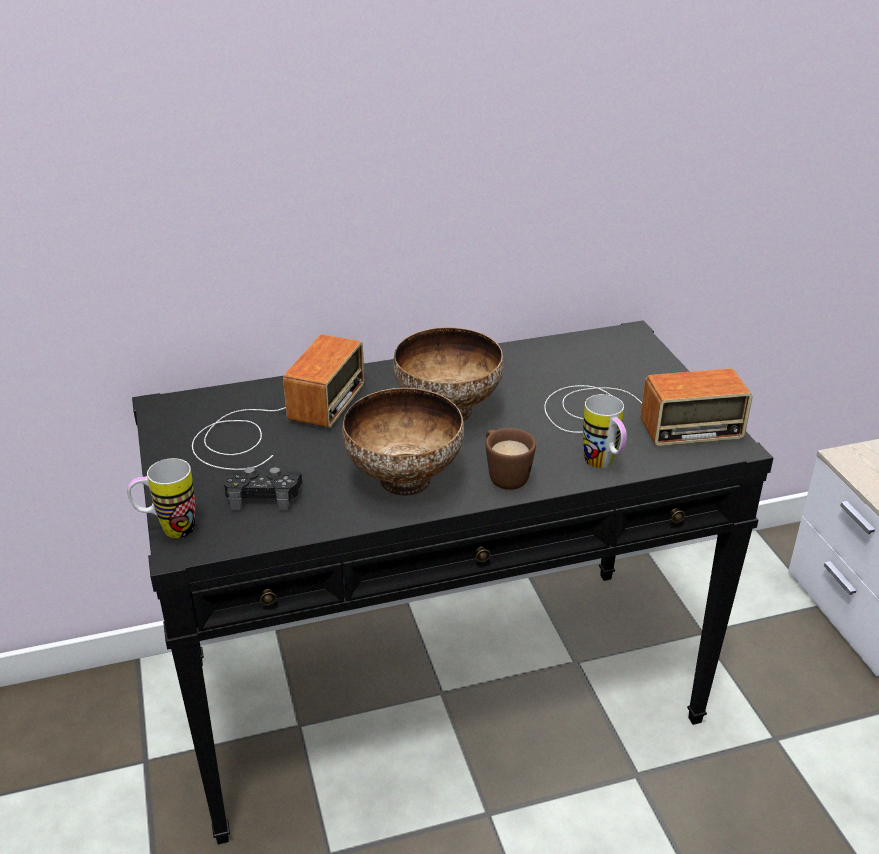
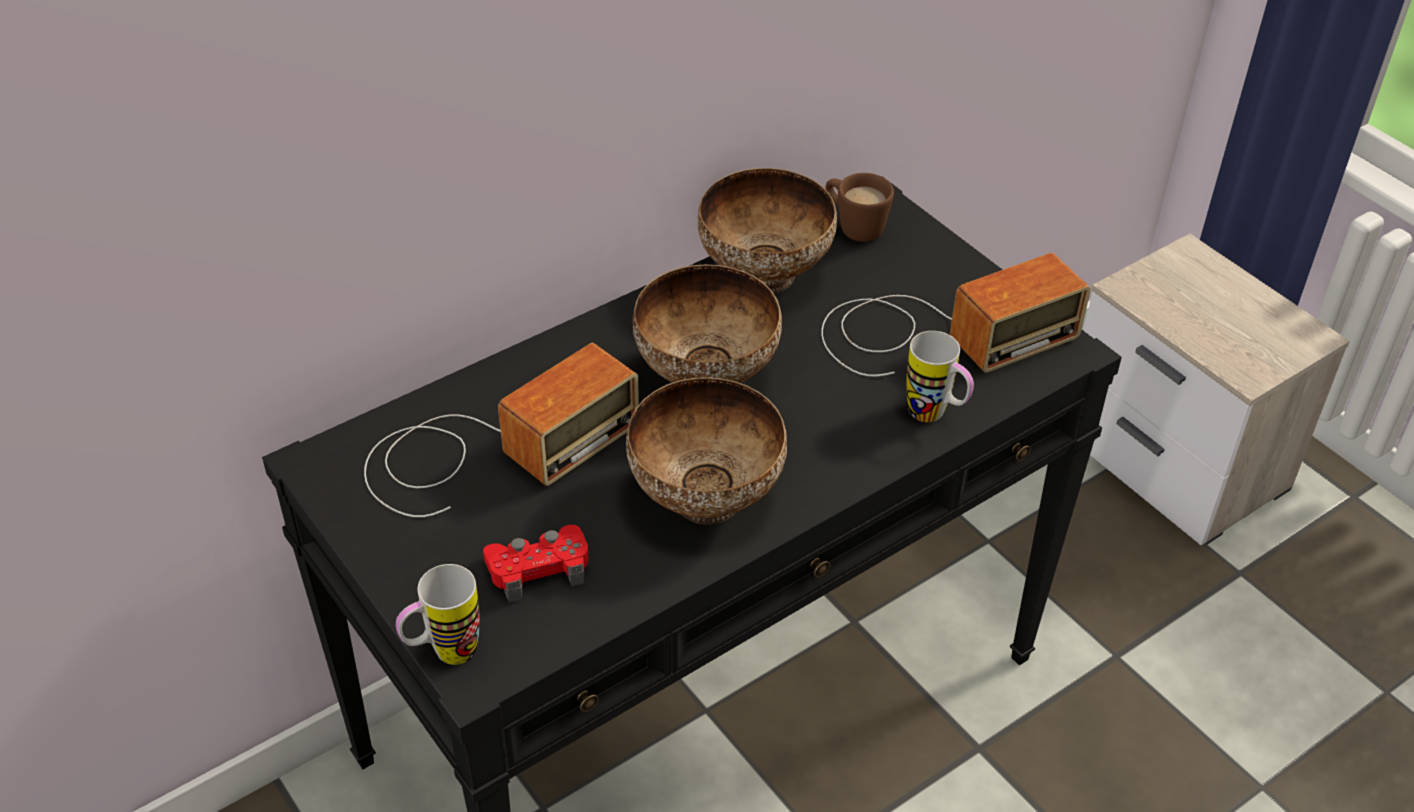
camera: 20 degrees left, 10 degrees up
radio [192,334,364,470] -> radio turned 45 degrees clockwise [364,343,639,517]
black game controller [224,467,302,510] -> red game controller [483,525,589,602]
brown mug [486,428,536,490] -> brown mug moved to [826,173,894,242]
none -> bowl [698,168,837,293]

